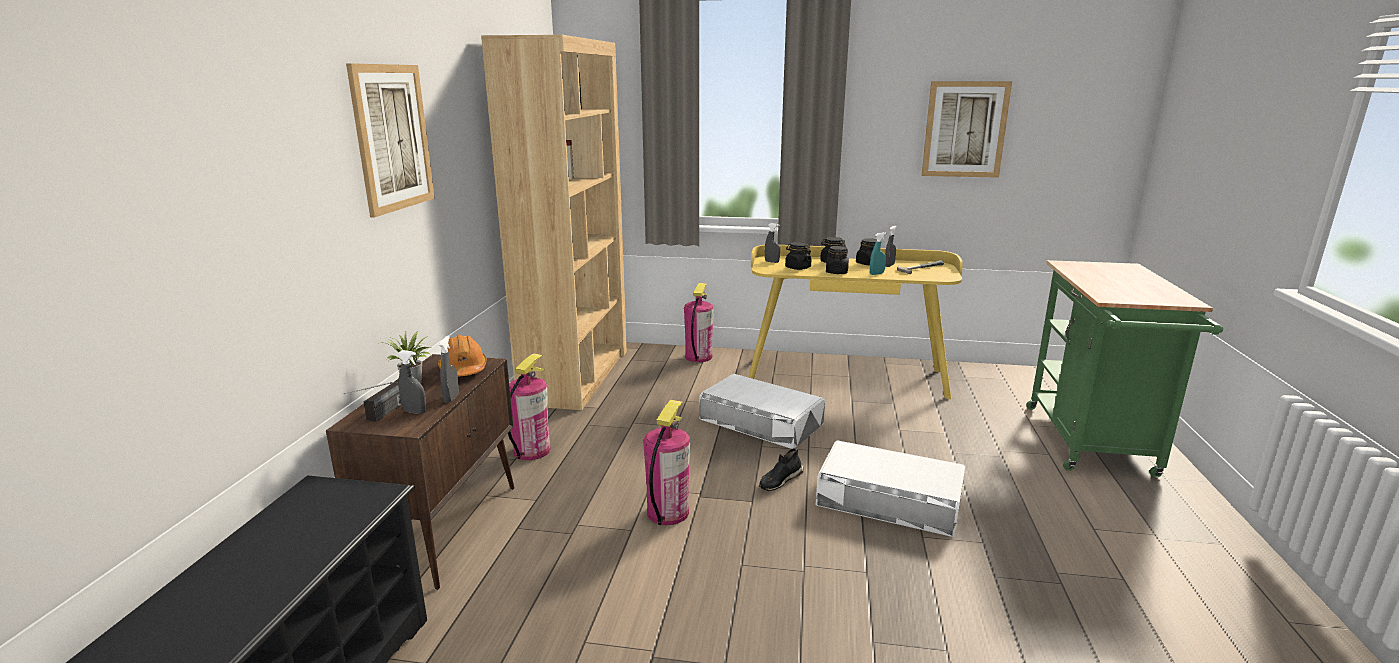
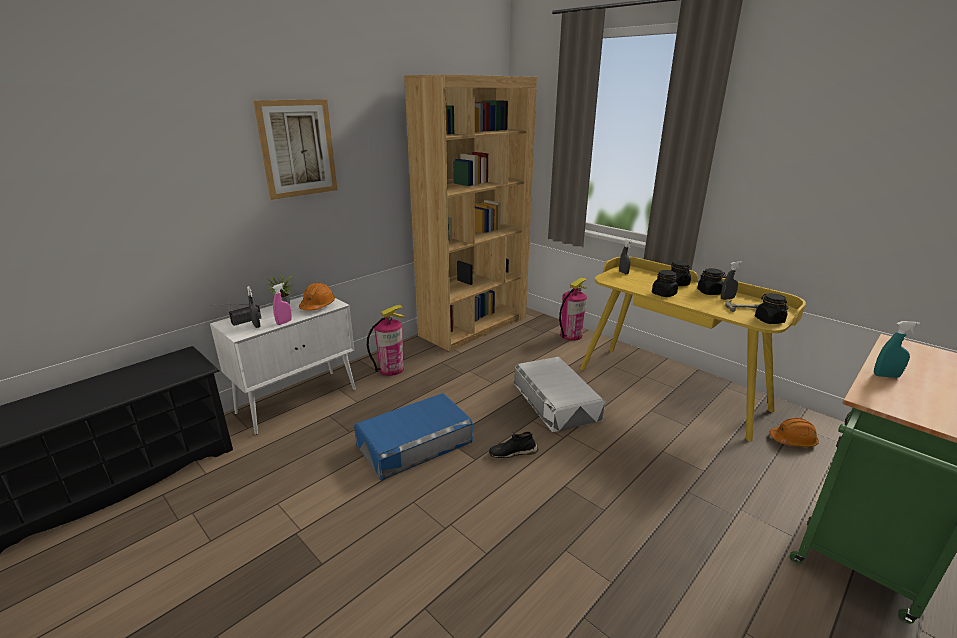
camera: 35 degrees right, 5 degrees up
brown cabinet [326,354,514,590] -> white cabinet [210,297,356,435]
grey spray bottle [439,336,459,403] -> pink spray bottle [273,283,292,325]
fire extinguisher [643,400,690,525] -> blue storage box [354,393,473,480]
black jar [785,242,811,270] -> black jar moved to [755,293,787,324]
white storage box [816,440,965,537] -> none
turquoise spray bottle [870,232,886,275] -> turquoise spray bottle moved to [874,321,920,378]
picture [921,81,1012,178] -> none
none -> orange hard hat [769,418,819,447]

